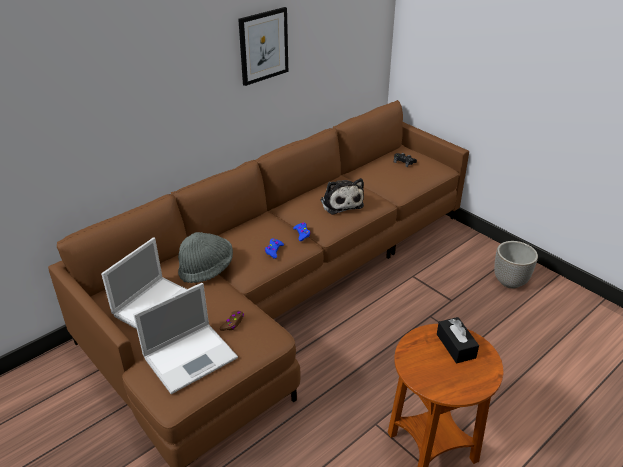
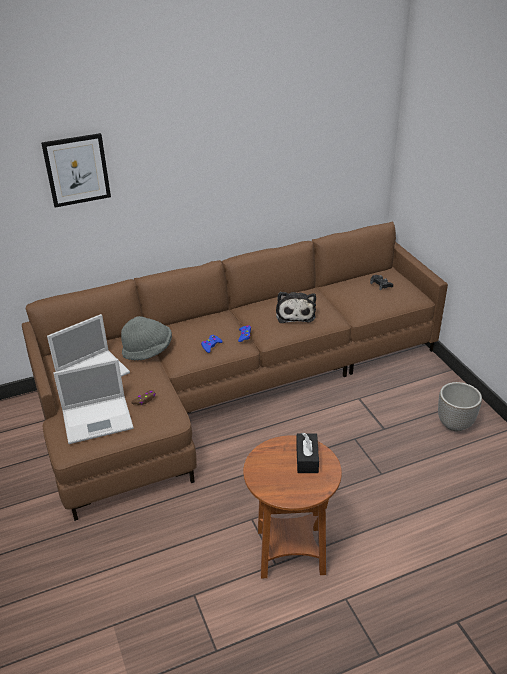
camera: 20 degrees right, 0 degrees up
picture [238,7,288,86] -> picture moved to [41,133,111,208]

